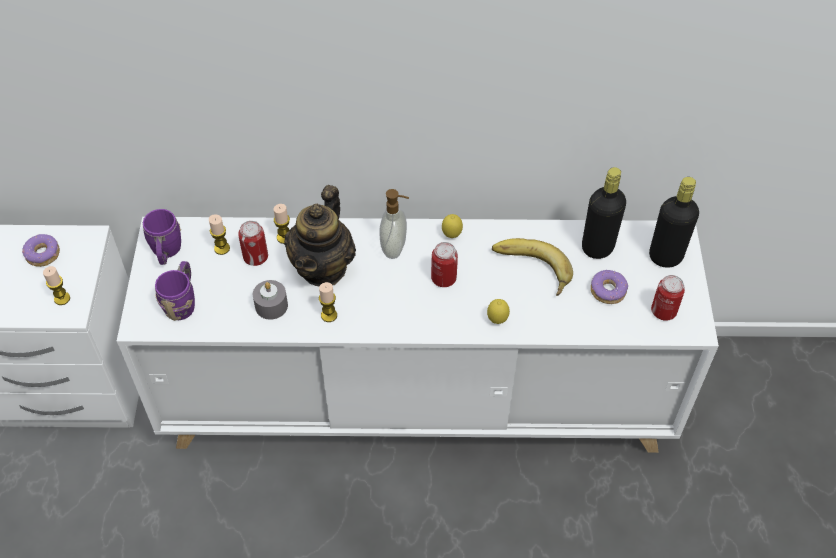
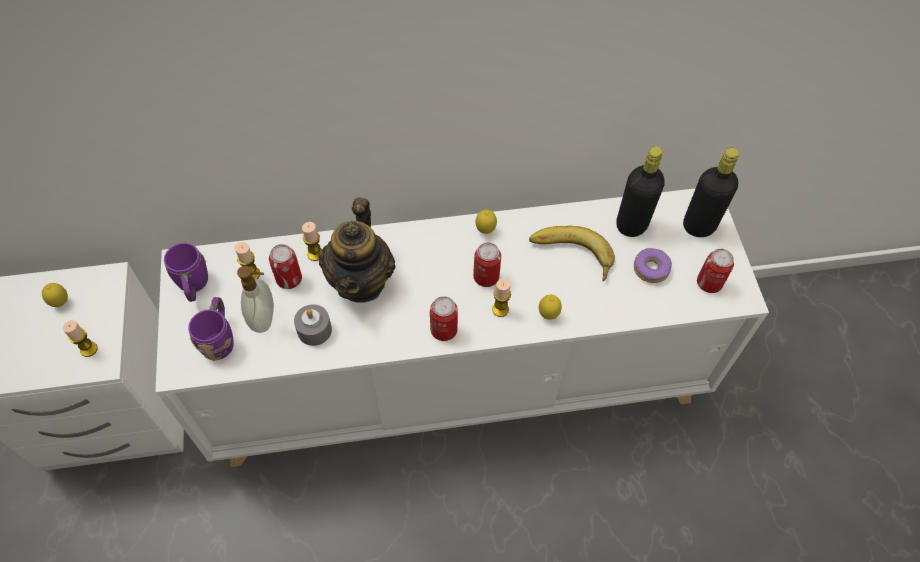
camera: 10 degrees left, 5 degrees up
donut [22,234,60,267] -> lemon [42,283,68,307]
candle [319,282,337,322] -> candle moved to [492,279,511,317]
soap dispenser [379,189,409,259] -> soap dispenser moved to [237,266,274,333]
none -> can [430,296,458,341]

